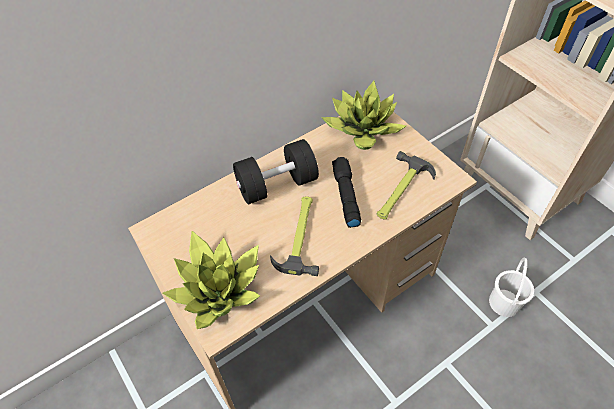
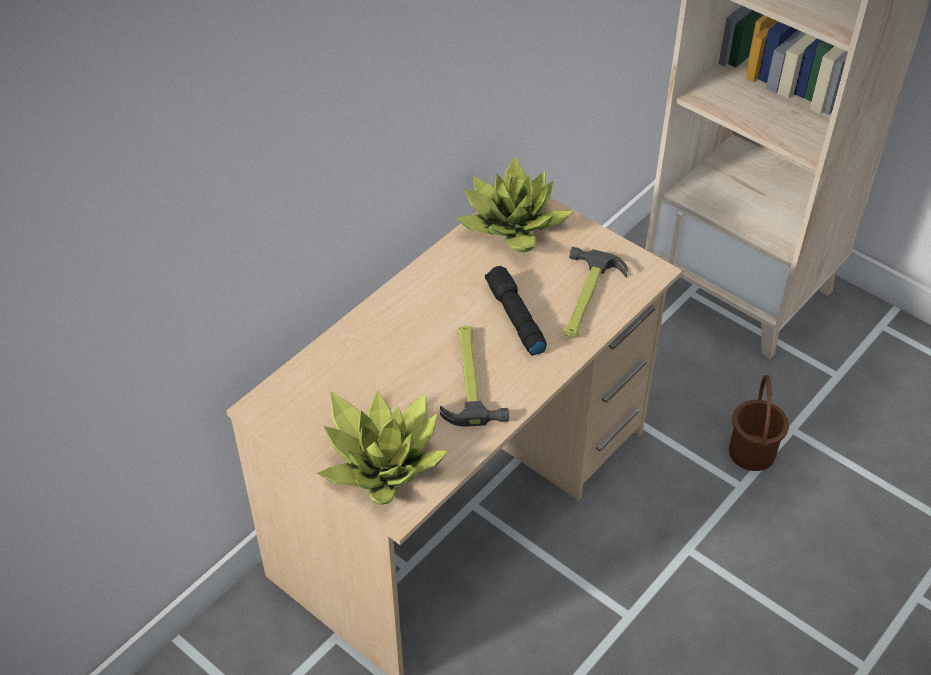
camera: 15 degrees left, 5 degrees down
black dumbbell [233,139,319,204] -> none
white bucket [489,258,534,317] -> brown bucket [729,375,789,471]

